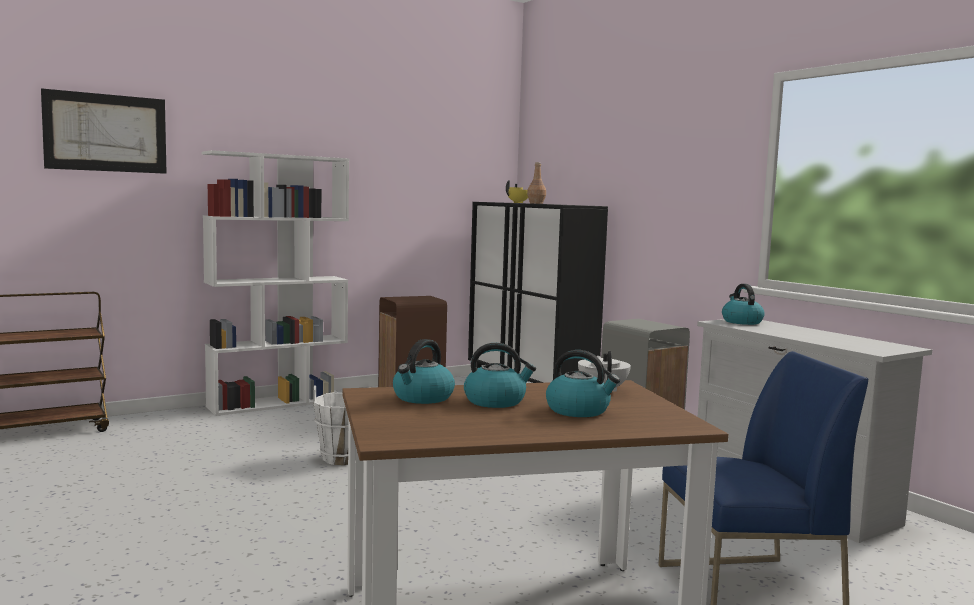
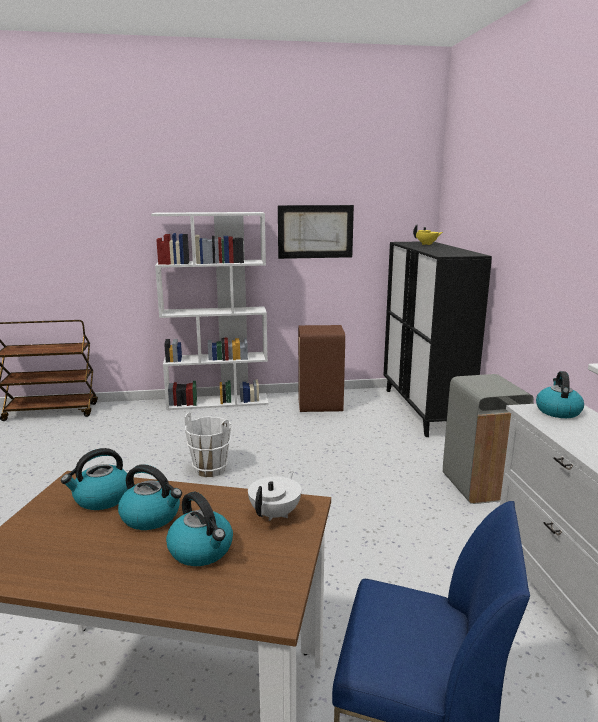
camera: 25 degrees right, 10 degrees up
picture [41,88,167,174] -> picture moved to [278,205,354,259]
brown bottle [527,162,546,204] -> none

